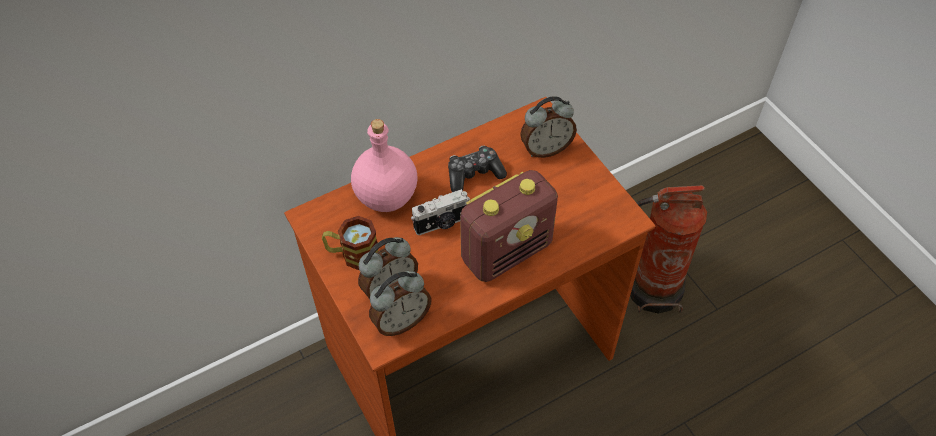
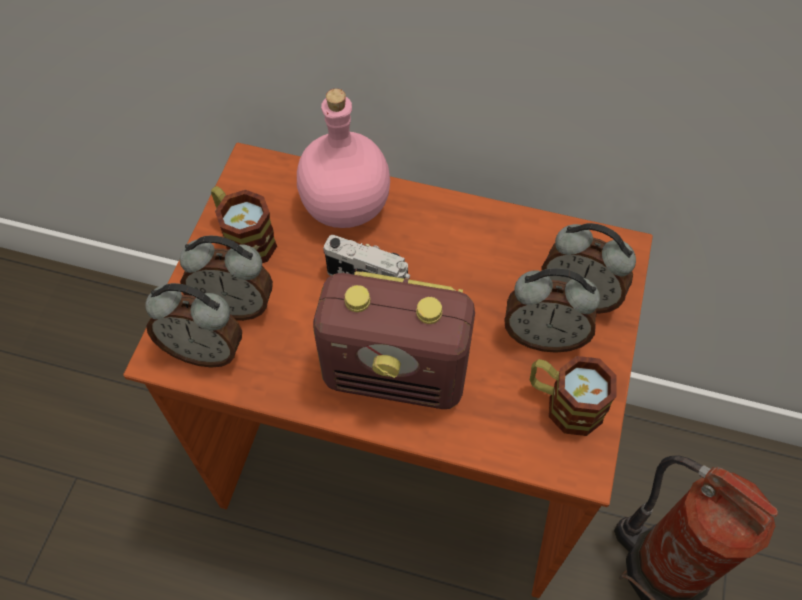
camera: 45 degrees right, 5 degrees up
game controller [448,146,507,192] -> none
none -> alarm clock [505,268,600,353]
none -> mug [530,356,617,436]

